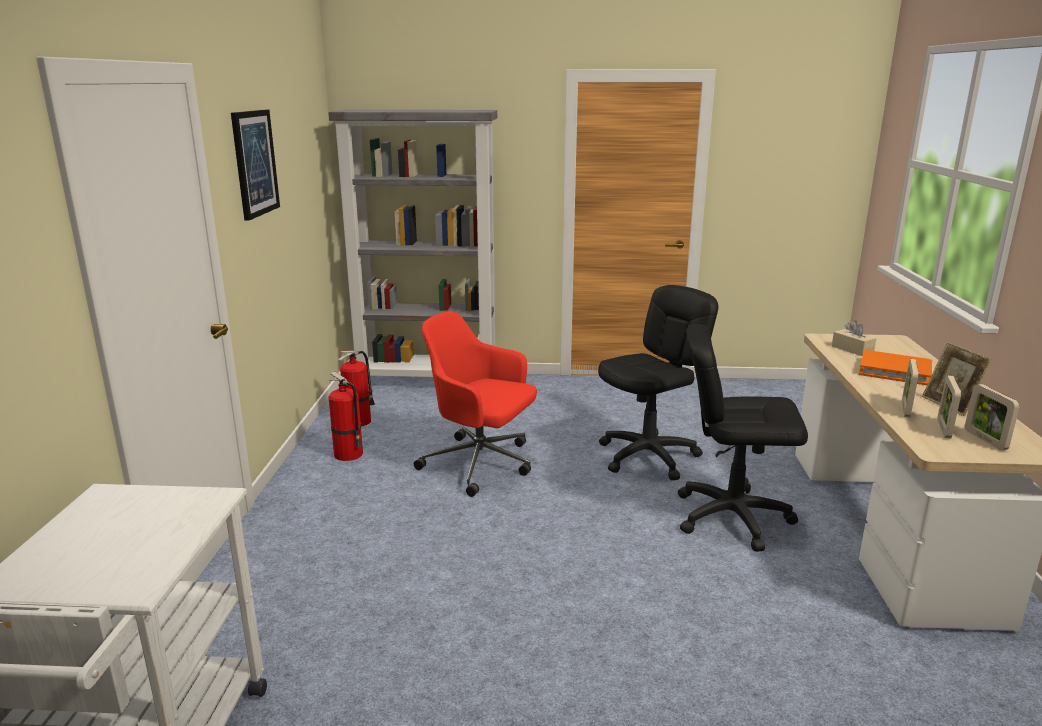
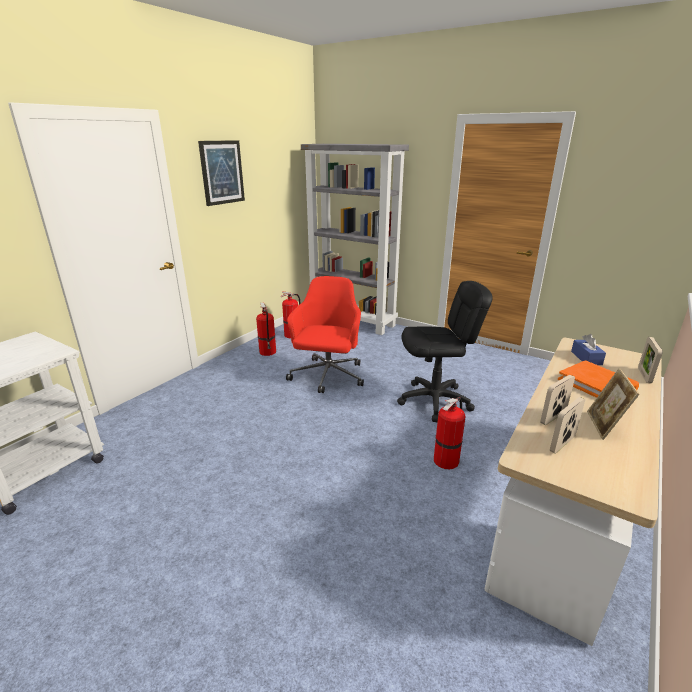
camera: 30 degrees right, 5 degrees up
red office chair [414,311,537,497] -> red office chair turned 45 degrees clockwise [286,276,364,393]
black office chair [678,324,808,552] -> fire extinguisher [434,397,466,469]
beige tissue box [832,320,876,356] -> blue tissue box [571,334,606,365]
picture frame [965,384,1019,450] -> picture frame moved to [638,337,663,384]

